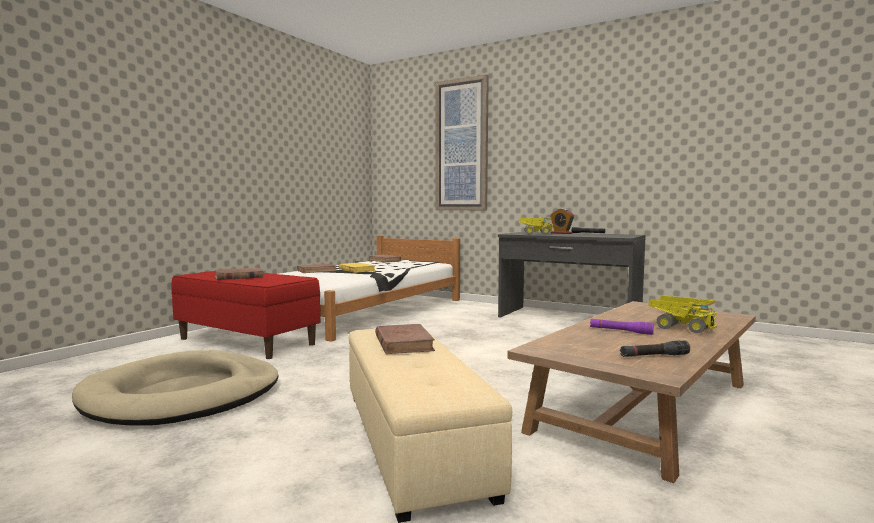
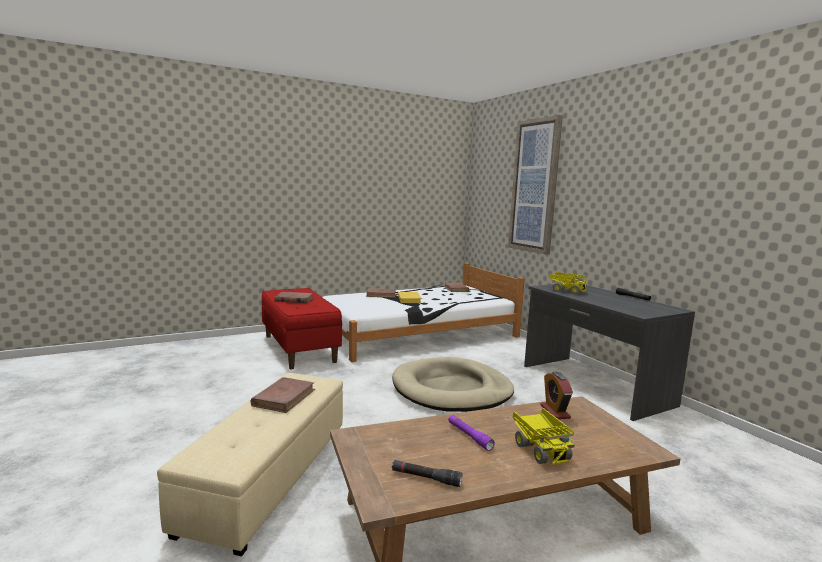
camera: 30 degrees right, 5 degrees up
beige dog bed [72,350,279,426] -> beige dog bed moved to [392,357,514,412]
alarm clock [550,209,574,234] -> alarm clock moved to [540,372,573,419]

